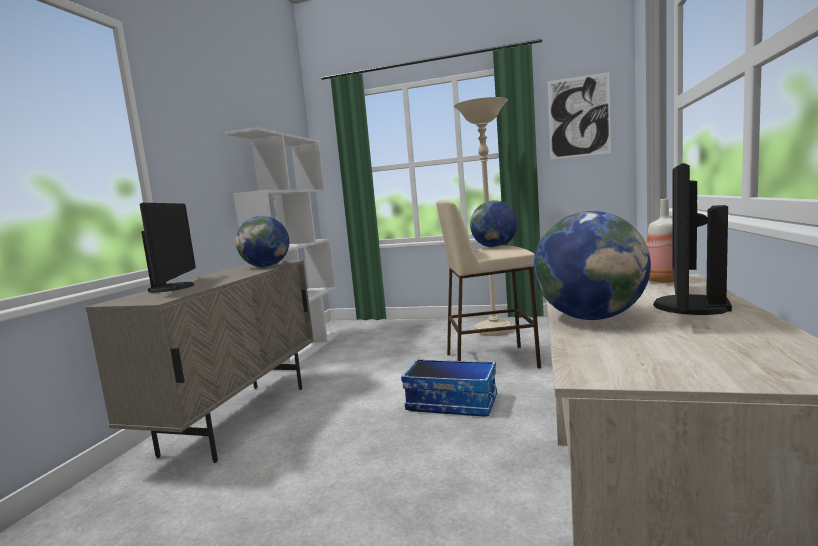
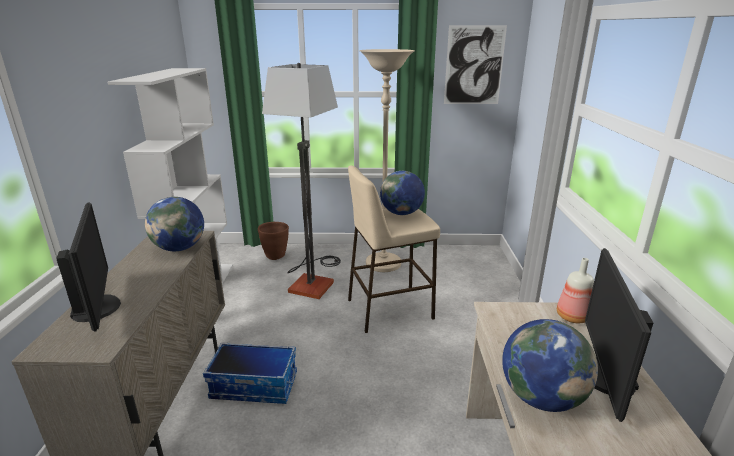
camera: 15 degrees left, 15 degrees up
storage box [401,359,497,417] -> storage box moved to [203,342,297,404]
none -> brown planter [258,222,289,260]
none -> floor lamp [262,63,341,299]

